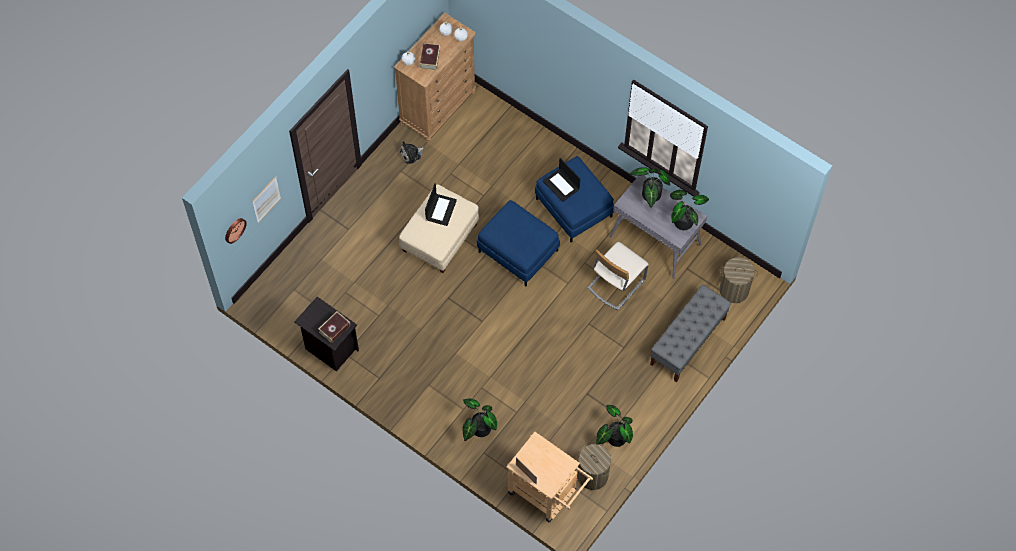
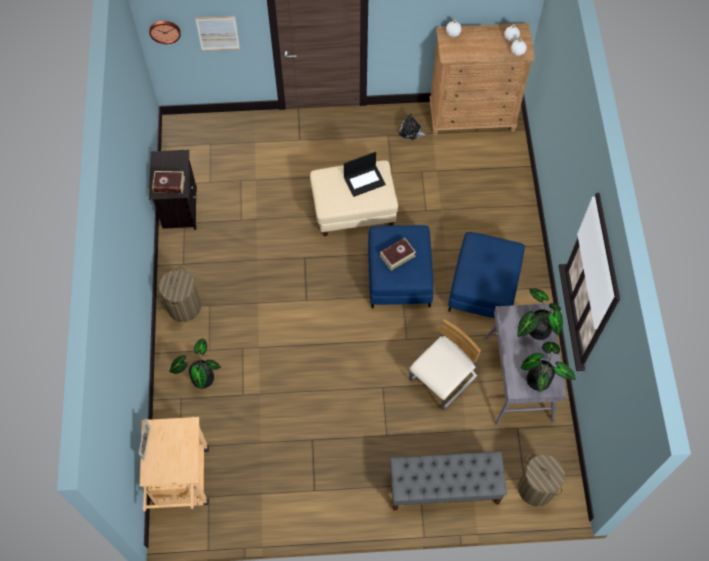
camera: 50 degrees right, 0 degrees up
book [419,43,440,70] -> book moved to [380,238,416,271]
laptop [543,158,580,202] -> none
laundry basket [577,444,611,490] -> laundry basket moved to [159,267,201,322]
beige chair [588,242,649,310] -> beige chair turned 135 degrees clockwise [409,319,481,410]
potted plant [596,405,633,447] -> none

